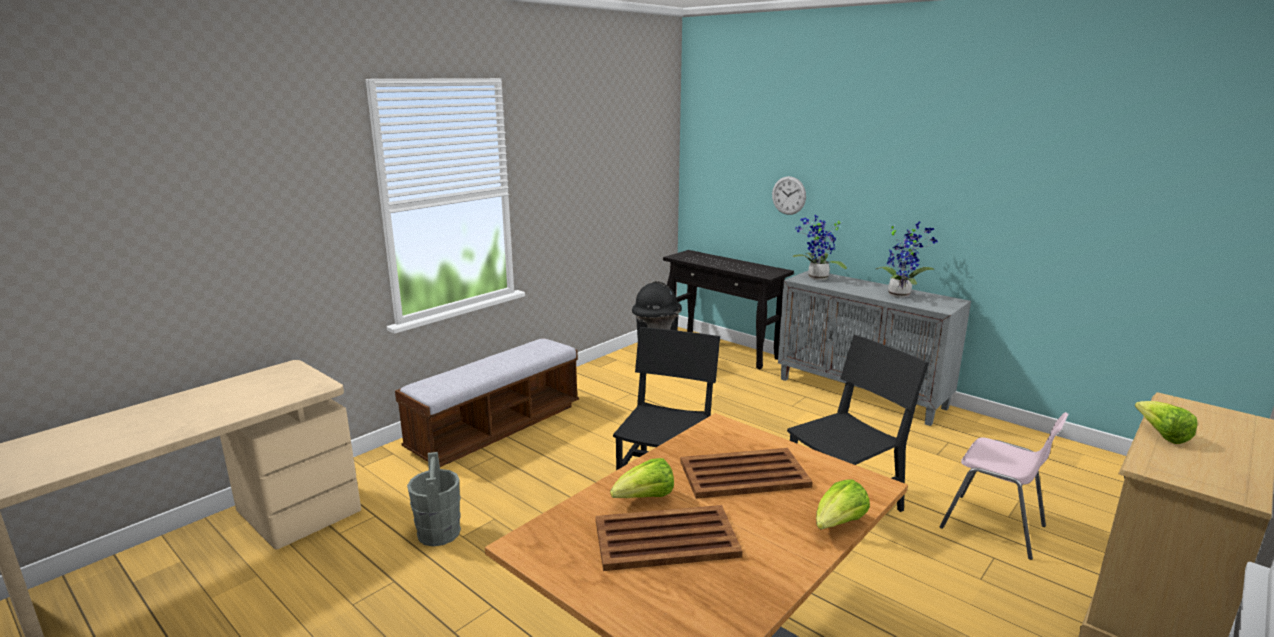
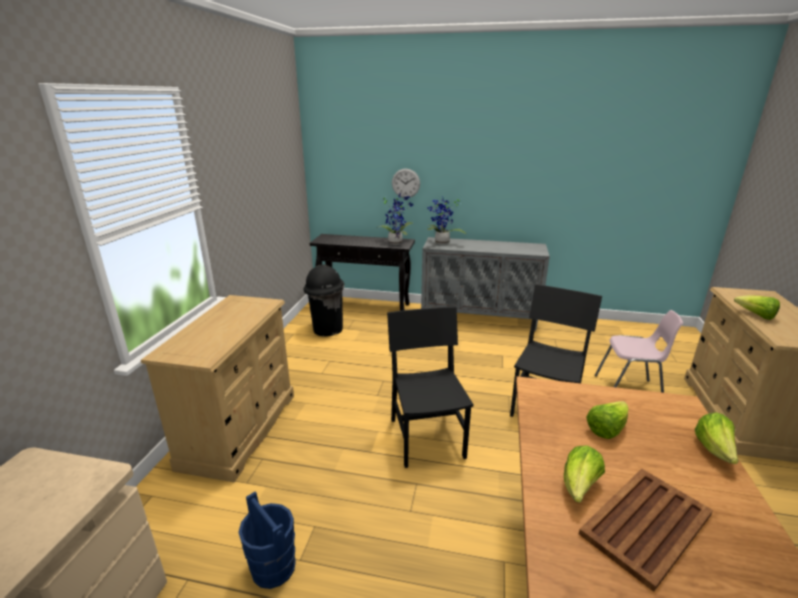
camera: 30 degrees left, 5 degrees up
bench [395,338,579,467] -> beige dresser [141,295,294,483]
grey bucket [407,452,461,546] -> blue bucket [238,491,296,589]
brown tray [680,448,813,499] -> lettuce [586,401,628,439]
potted plant [876,221,938,298] -> potted plant moved to [377,193,414,245]

